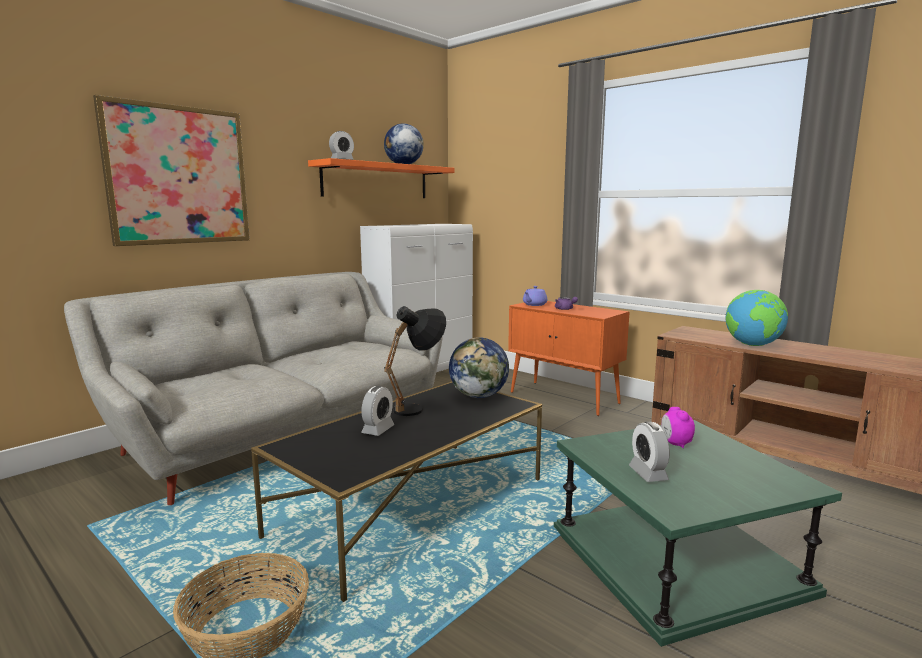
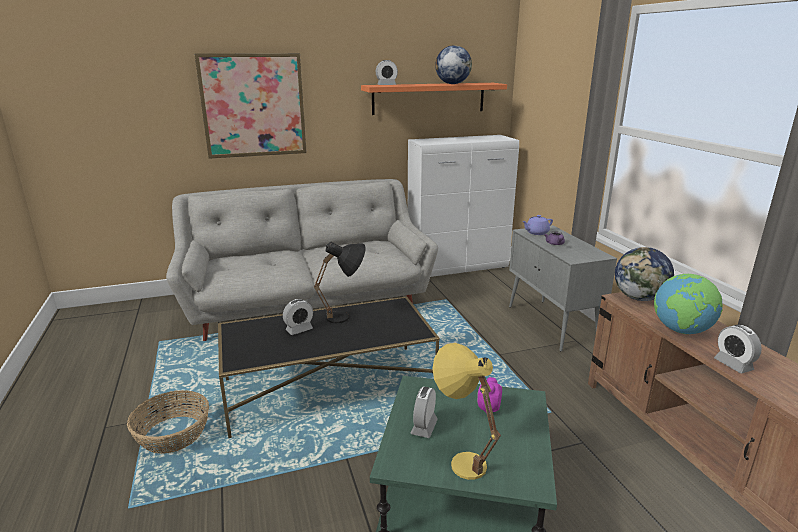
camera: 30 degrees right, 10 degrees up
globe [449,337,509,398] -> globe moved to [615,247,674,301]
orange cabinet [508,301,630,416] -> grey cabinet [509,225,617,352]
none -> yellow table lamp [432,343,501,480]
none -> alarm clock [714,325,762,373]

